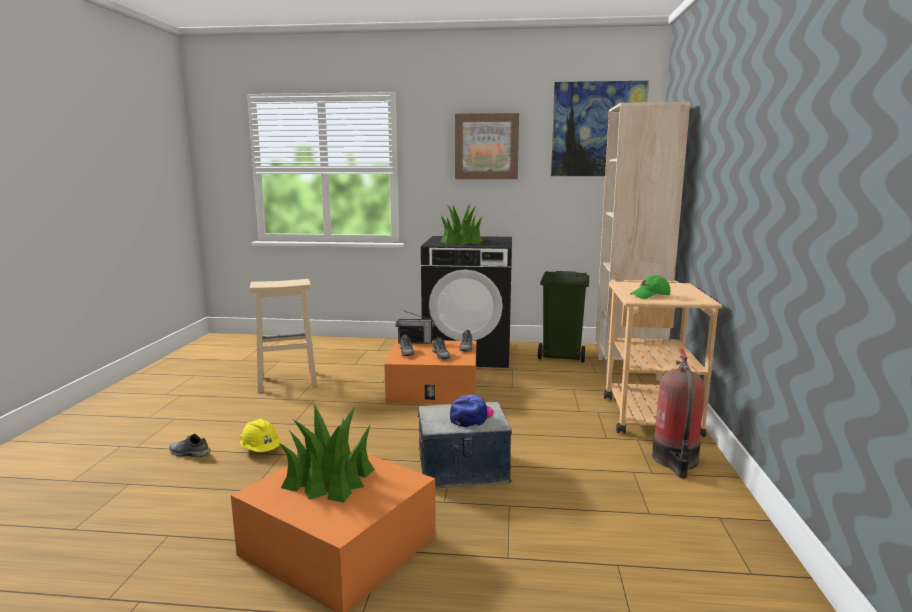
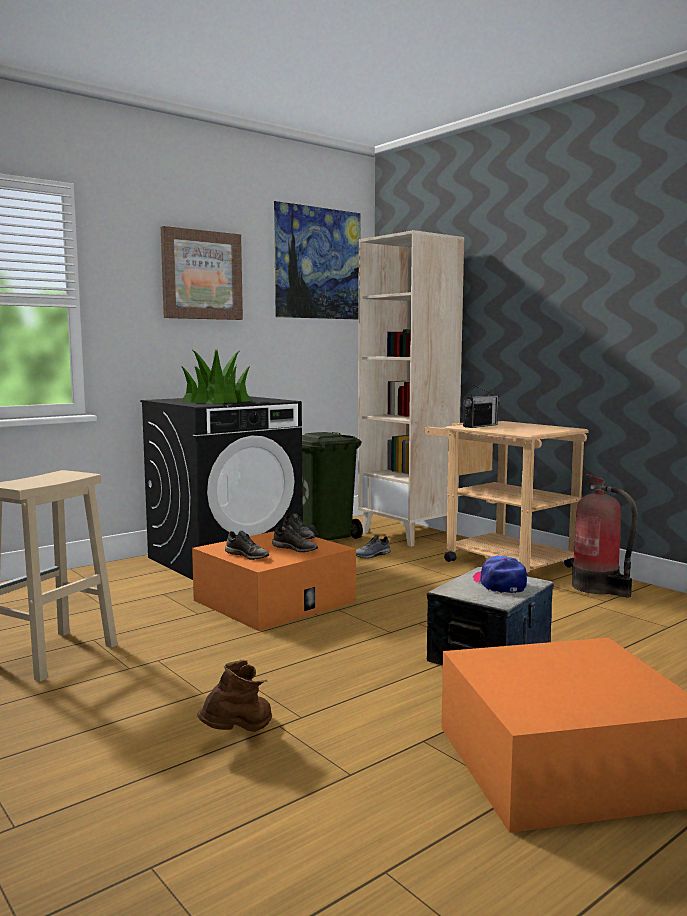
camera: 45 degrees left, 5 degrees down
grey shoe [169,434,210,457] -> grey shoe moved to [356,535,391,558]
yellow hard hat [240,419,281,452] -> brown boot [197,660,272,732]
potted plant [279,404,375,503] -> none
radio [395,310,435,344] -> radio moved to [463,384,500,428]
green cap [630,275,670,299] -> none

